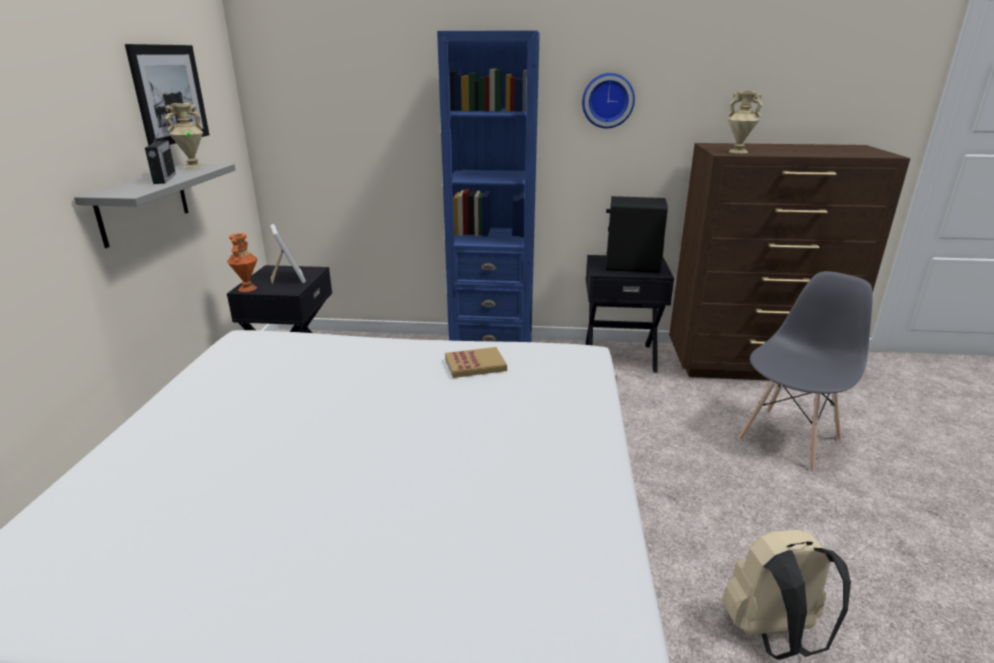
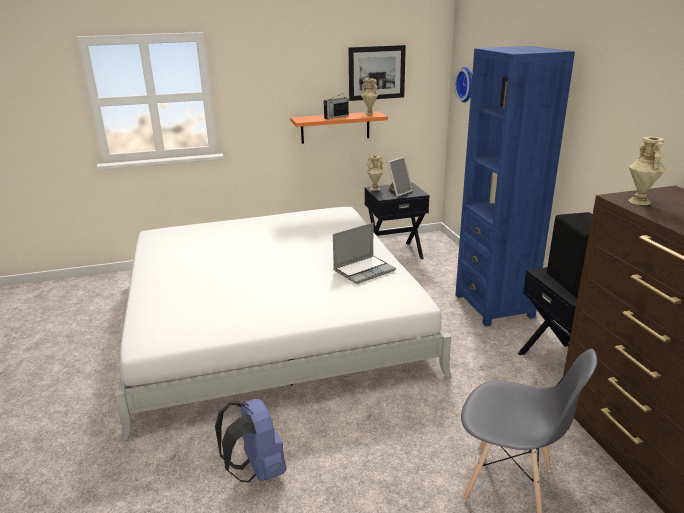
camera: 70 degrees right, 0 degrees up
grey shelf [74,163,236,248] -> orange shelf [290,111,388,144]
orange vase [227,233,258,292] -> beige vase [367,156,383,191]
book [445,347,507,378] -> laptop [333,223,396,284]
wall clock [582,73,635,128] -> wall clock moved to [455,67,472,102]
beige backpack [722,530,851,660] -> blue backpack [215,399,286,483]

